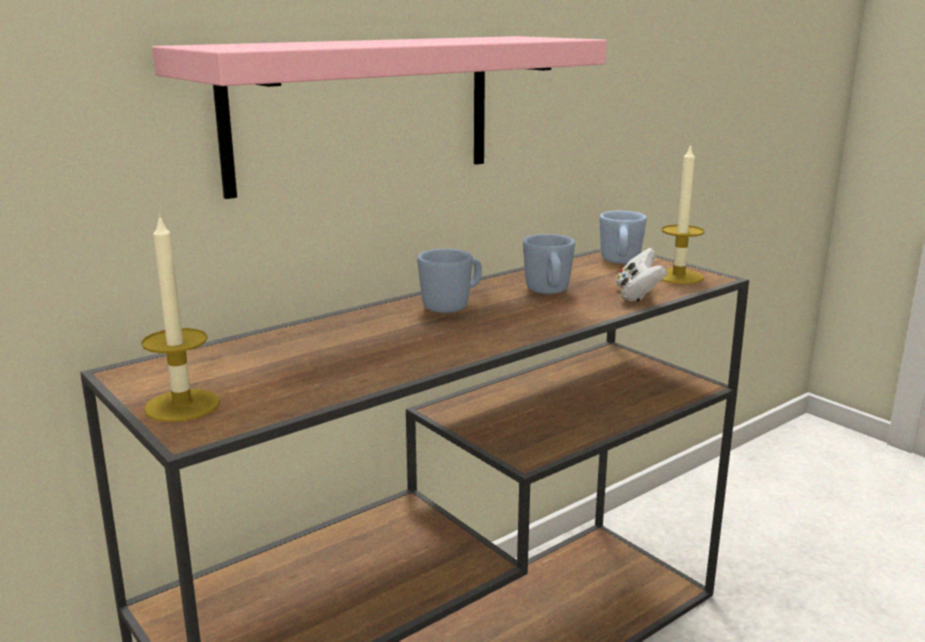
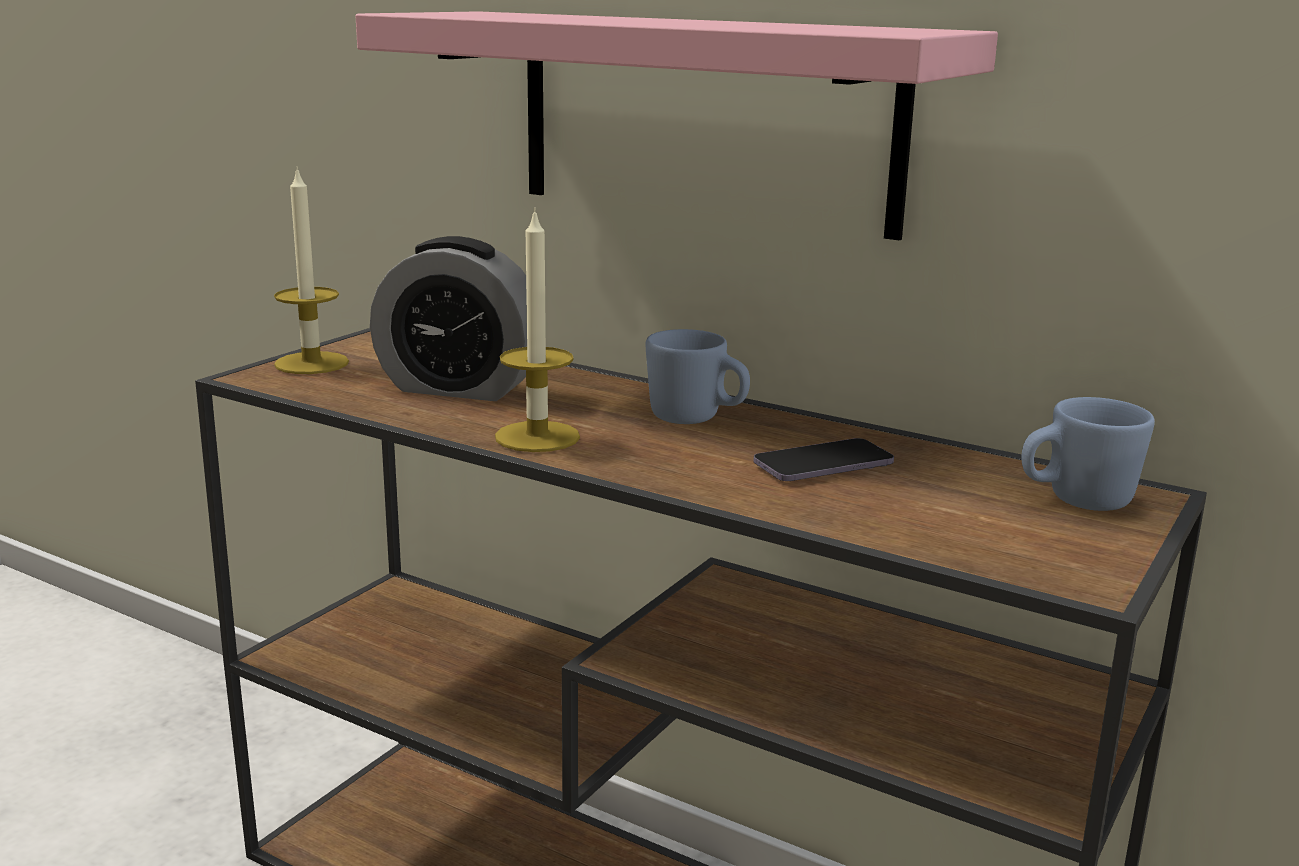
camera: 70 degrees right, 0 degrees up
blue mug [523,234,575,294] -> phone [753,438,894,481]
white game controller [616,248,667,302] -> none
candle [661,143,705,284] -> candle moved to [495,208,580,452]
none -> alarm clock [370,236,527,401]

